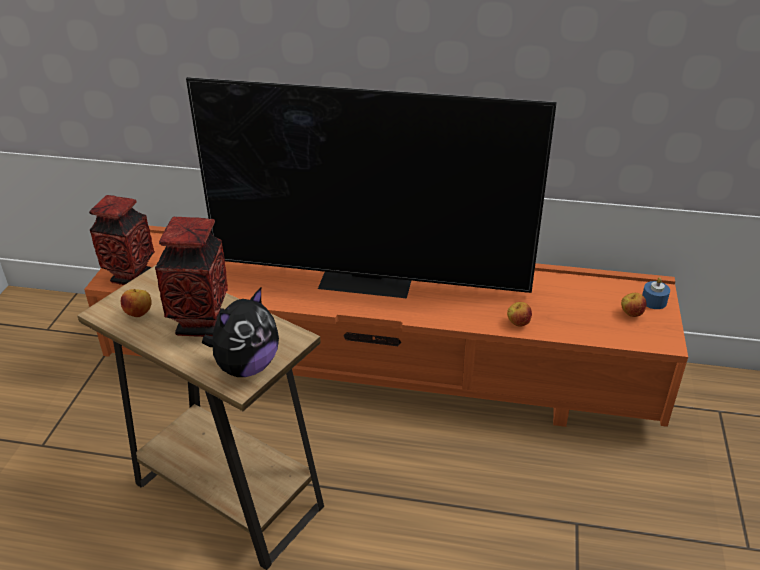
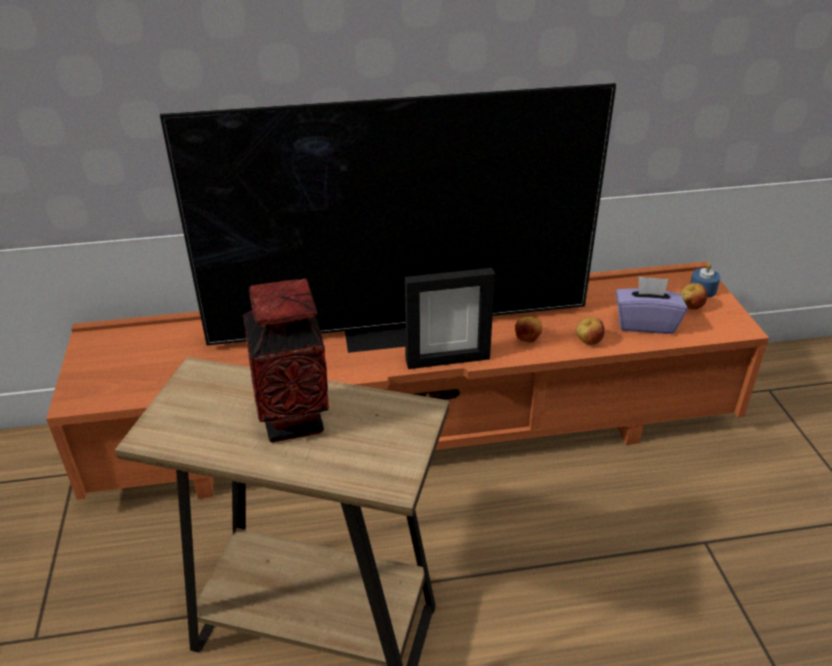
camera: 20 degrees left, 0 degrees up
vase [89,195,155,285] -> none
apple [121,289,152,317] -> apple moved to [515,317,542,343]
plush toy [202,288,279,377] -> none
none -> picture frame [405,268,495,369]
none -> purple tissue box [615,276,687,334]

